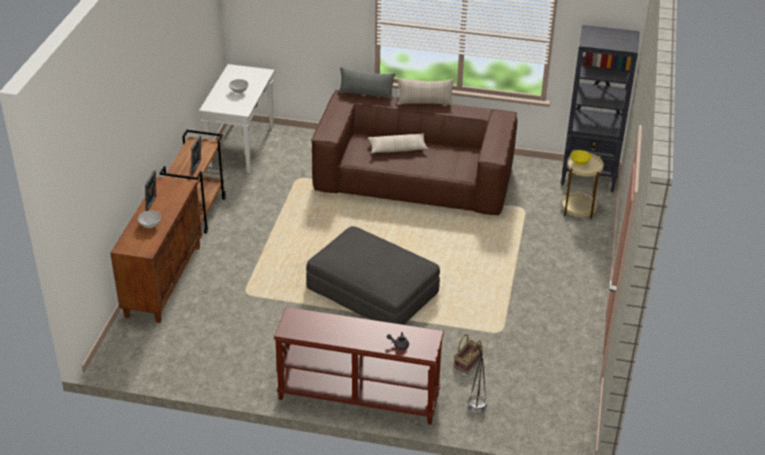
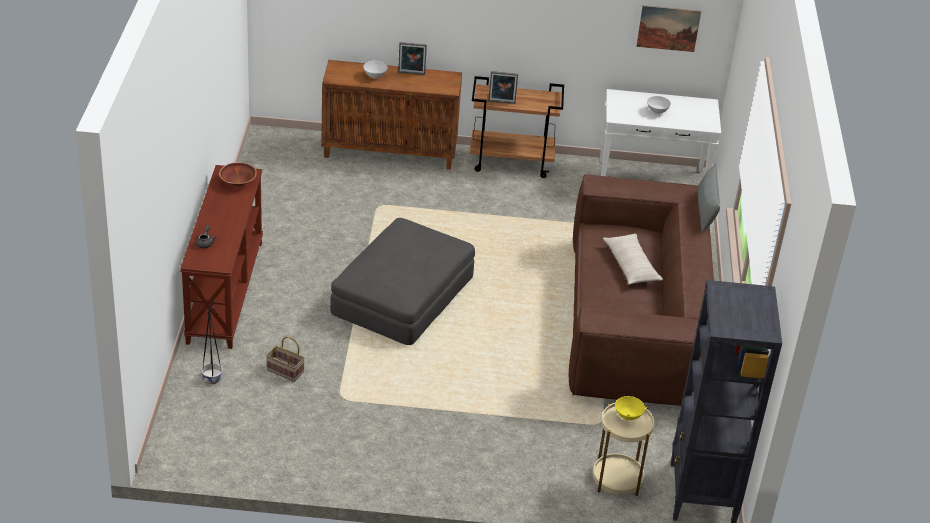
camera: 80 degrees right, 0 degrees up
beige pillow [397,78,454,105] -> none
none -> brown bowl [219,162,257,186]
none -> picture [636,5,701,52]

